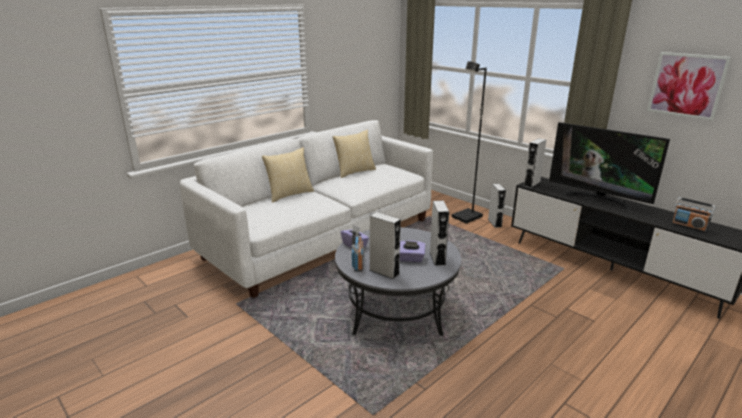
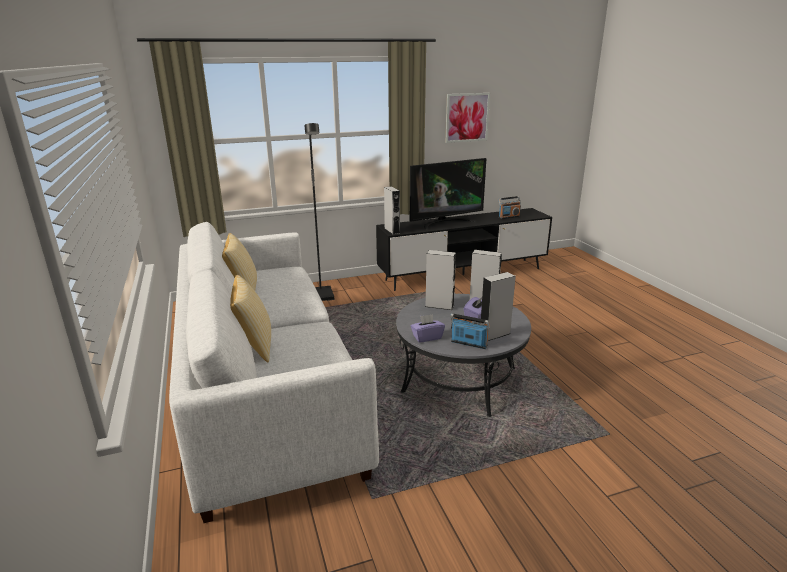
camera: 65 degrees left, 0 degrees up
grey speaker [488,184,506,228] -> grey speaker moved to [425,250,456,310]

